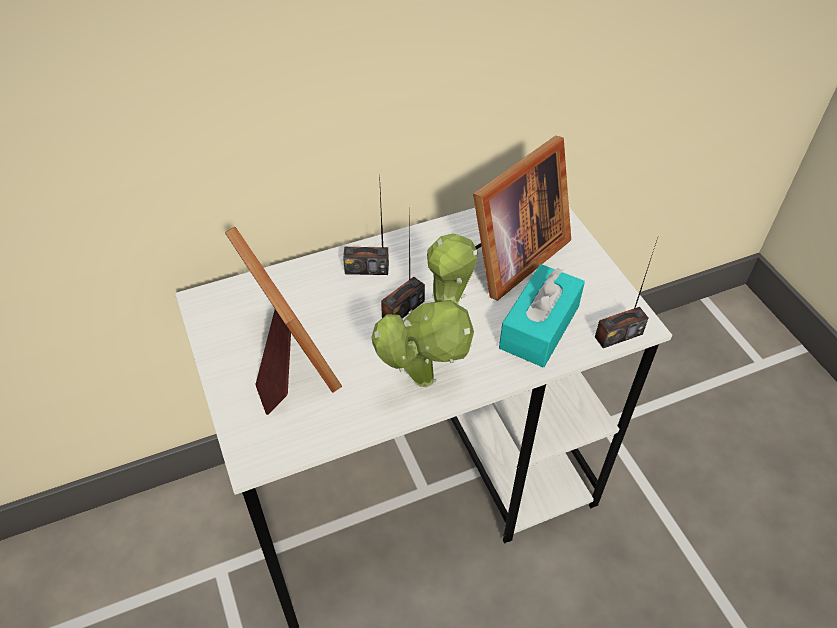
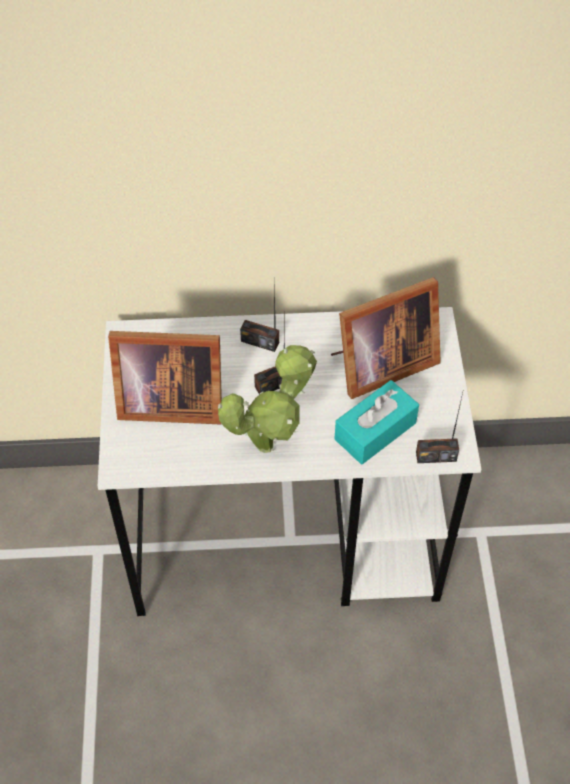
camera: 20 degrees right, 5 degrees up
picture frame [225,227,342,415] -> picture frame turned 105 degrees clockwise [108,331,222,424]

